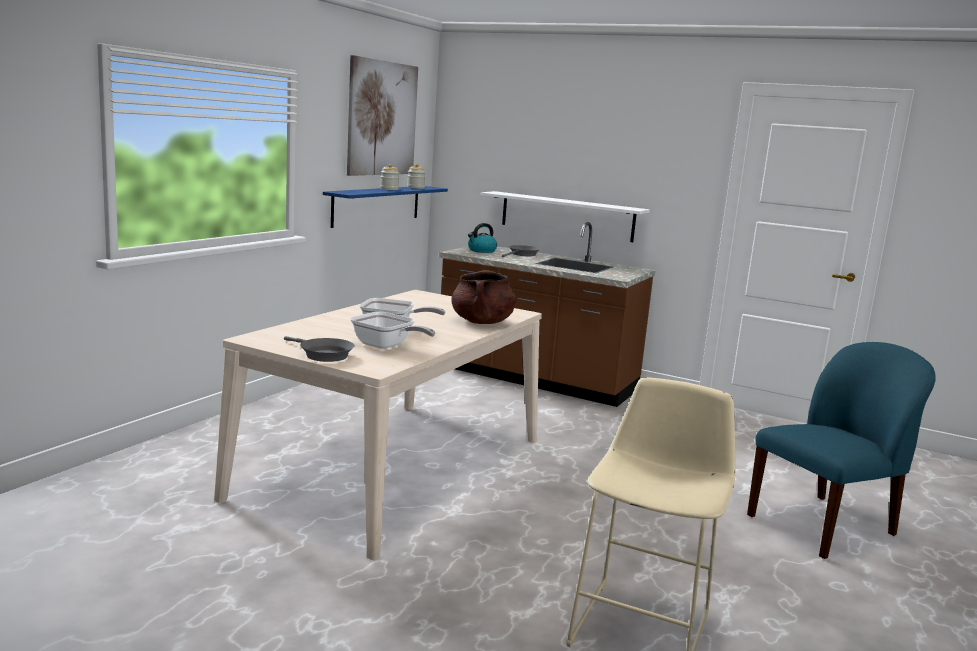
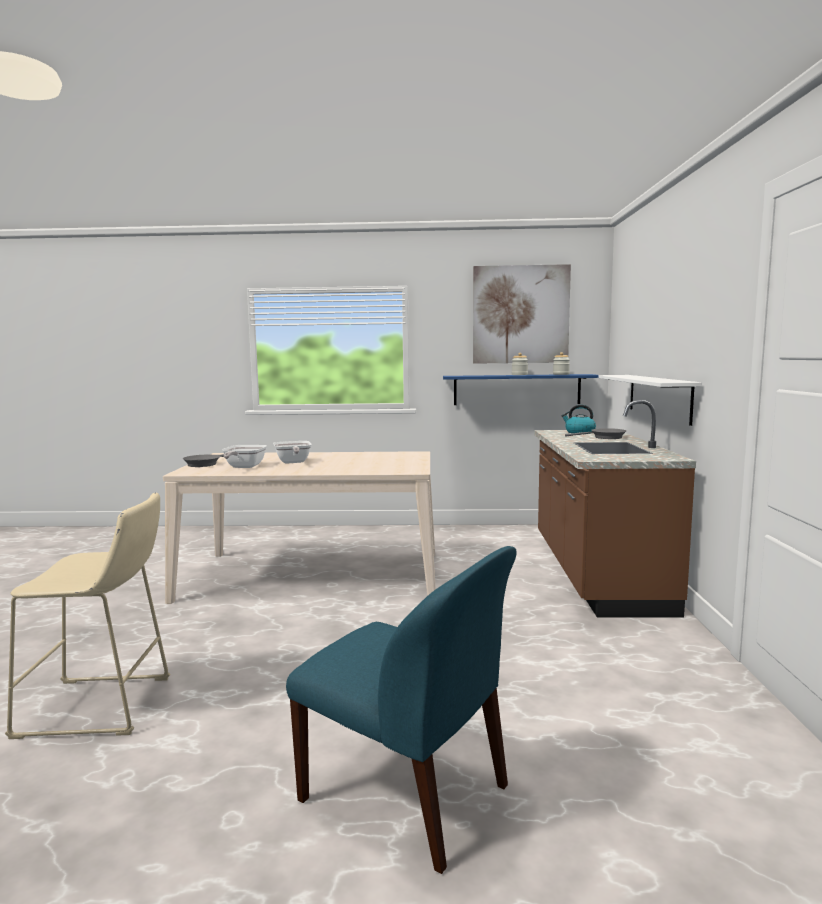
camera: 65 degrees right, 5 degrees down
brown cooking pot [452,270,516,324] -> none

